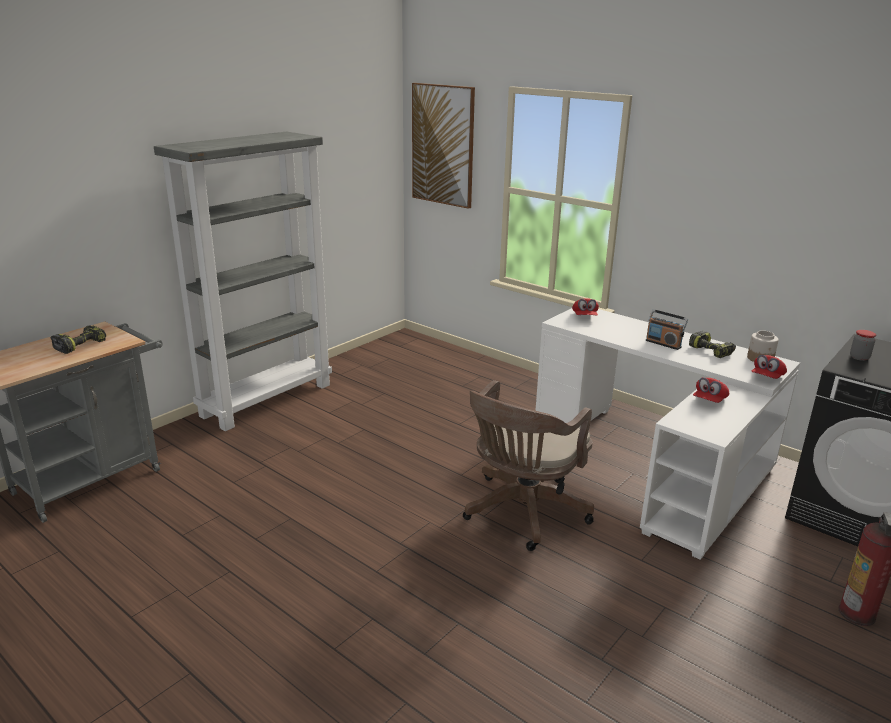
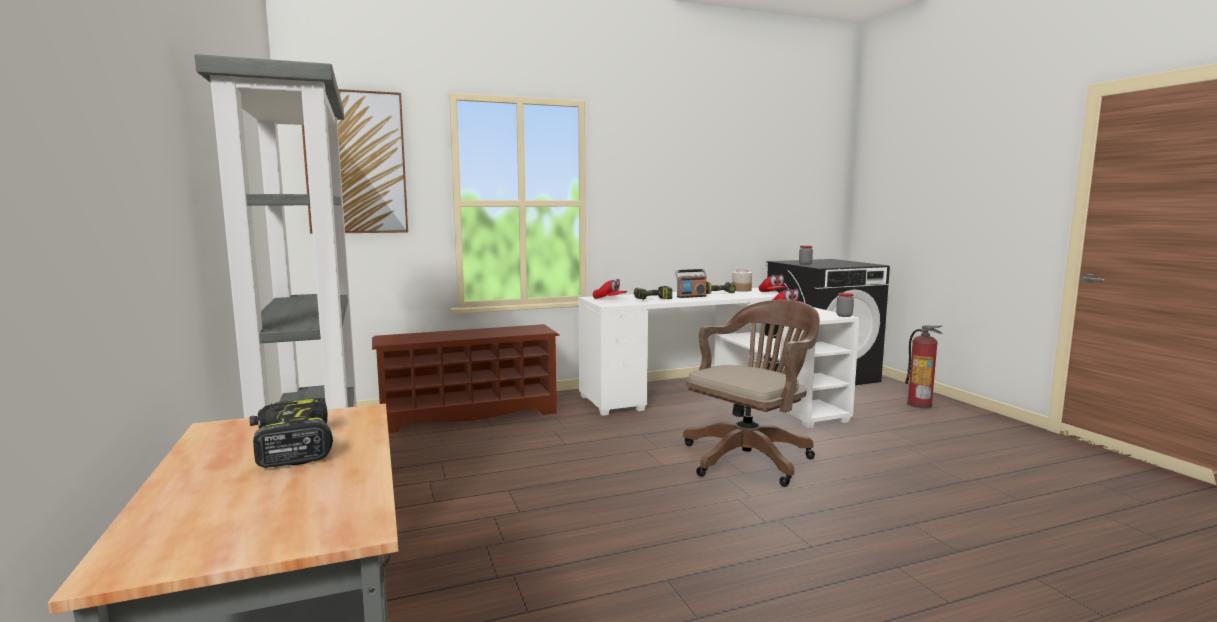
camera: 60 degrees left, 15 degrees down
brown office chair [463,380,594,551] -> brown office chair turned 105 degrees counterclockwise [683,300,820,487]
none -> brown shoe rack [372,324,560,433]
none -> power drill [634,286,673,300]
none -> jar [836,293,854,317]

